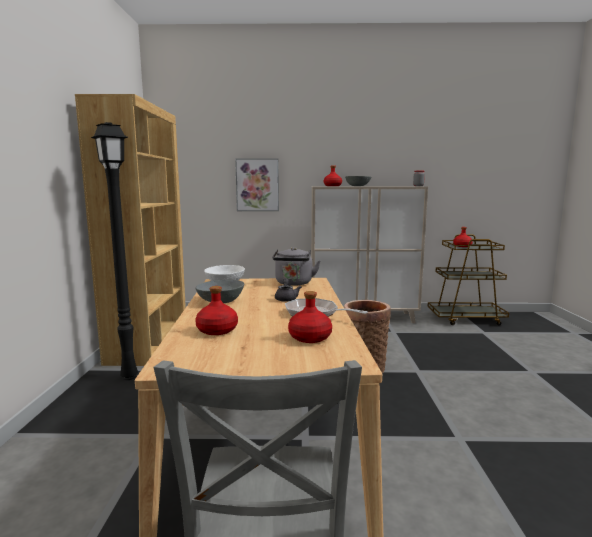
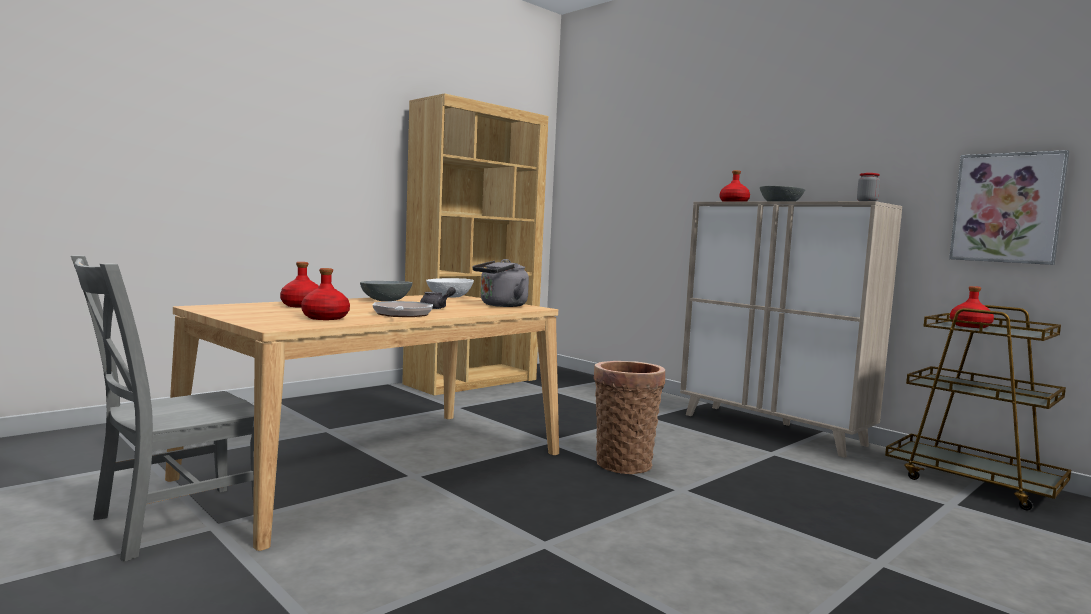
camera: 45 degrees right, 5 degrees down
black floor lamp [91,122,138,380] -> none
picture [235,158,279,211] -> picture moved to [949,150,1069,265]

